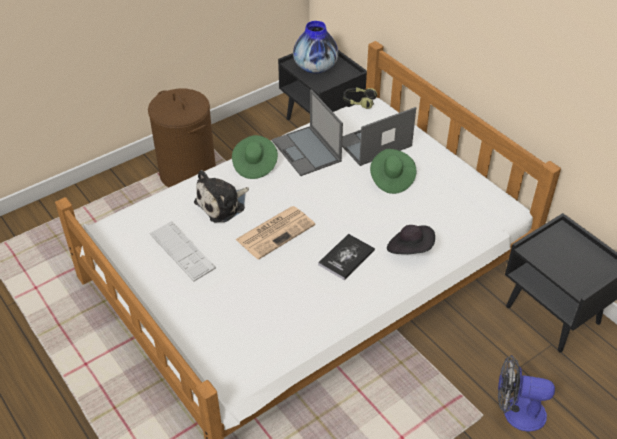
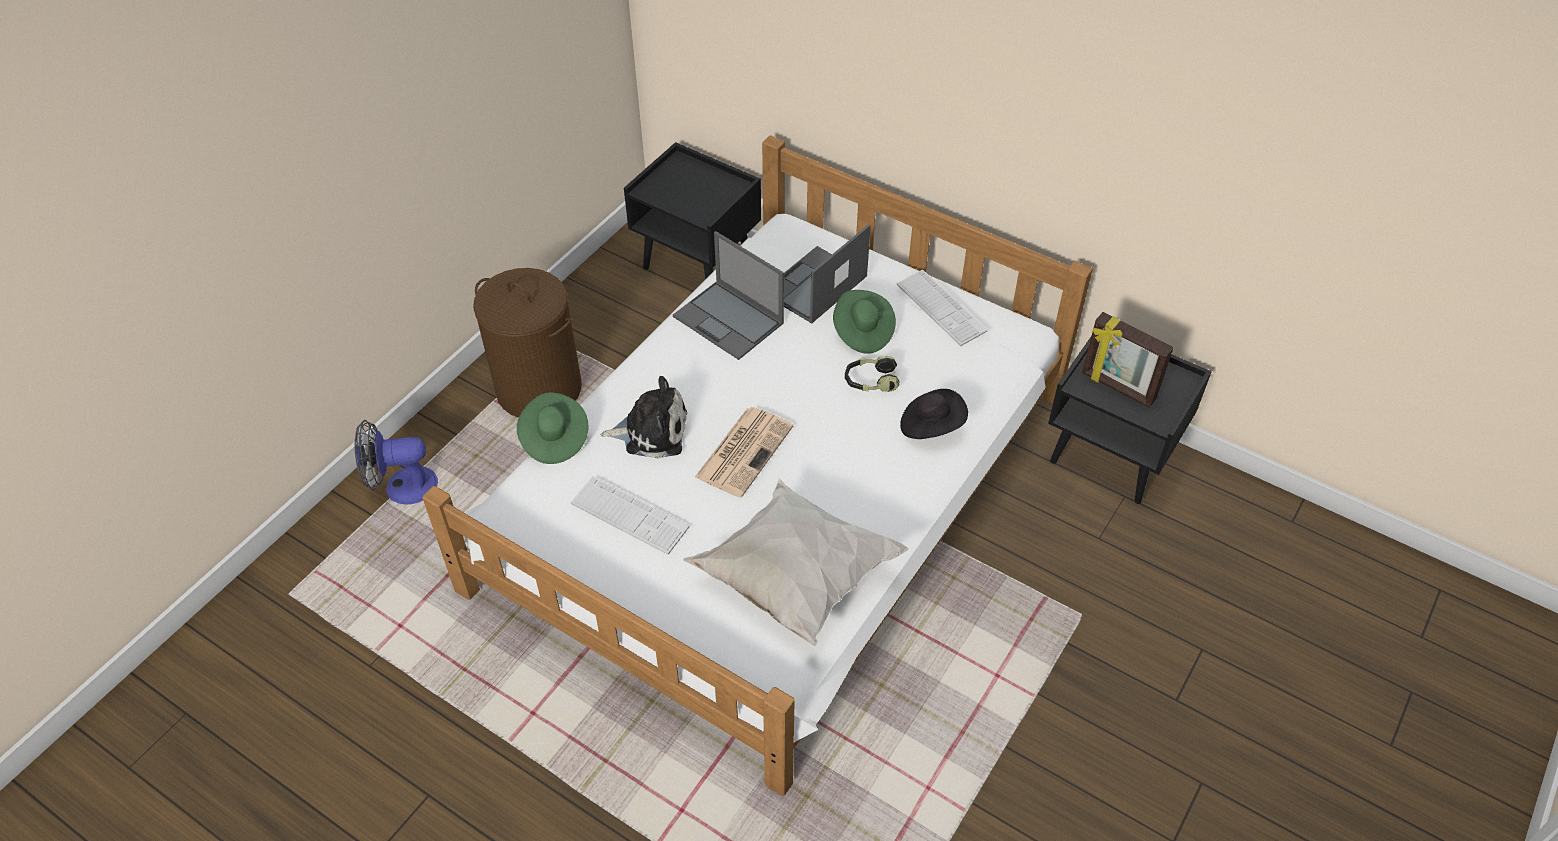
camera: 20 degrees left, 5 degrees up
plush toy [194,170,249,223] -> plush toy turned 120 degrees counterclockwise [601,376,687,459]
green hat [232,135,278,179] -> green hat moved to [517,393,588,464]
vase [293,21,338,73] -> none
book [318,234,375,280] -> none
headphones [343,87,377,109] -> headphones moved to [845,355,900,392]
fan [498,355,555,432] -> fan moved to [355,420,438,505]
none -> white pillow [683,478,909,646]
none -> keyboard [897,269,987,346]
none -> picture frame [1082,312,1174,408]

